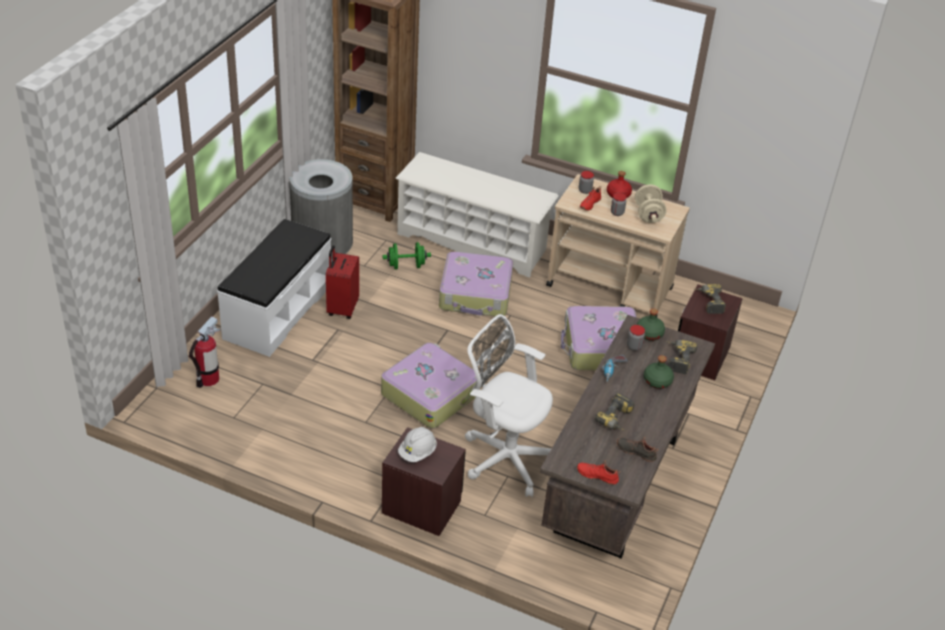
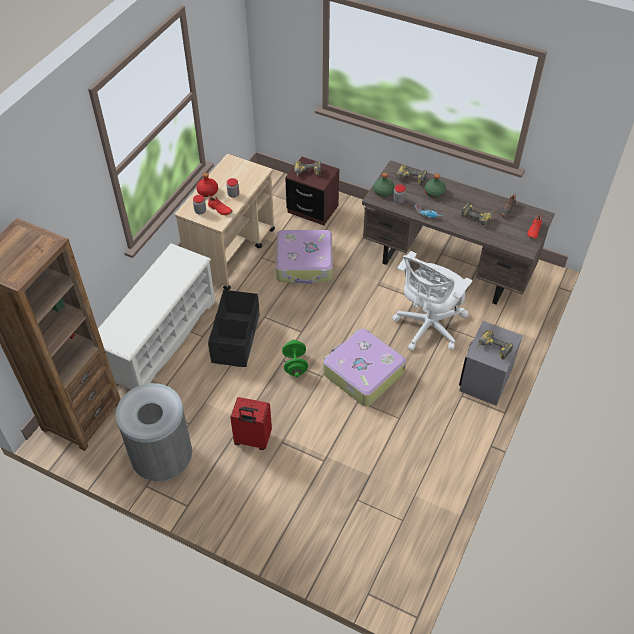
camera: 85 degrees left, 10 degrees up
fire extinguisher [189,317,220,388] -> none
white bench [217,219,331,357] -> none
brown nightstand [382,427,466,536] -> grey nightstand [459,321,523,406]
green dumbbell [383,242,431,270] -> green dumbbell moved to [282,339,308,377]
white hard hat [398,427,437,462] -> power drill [477,330,513,359]
suitcase [439,252,513,316] -> black storage box [208,290,260,367]
beige dumbbell [635,184,666,223] -> none

